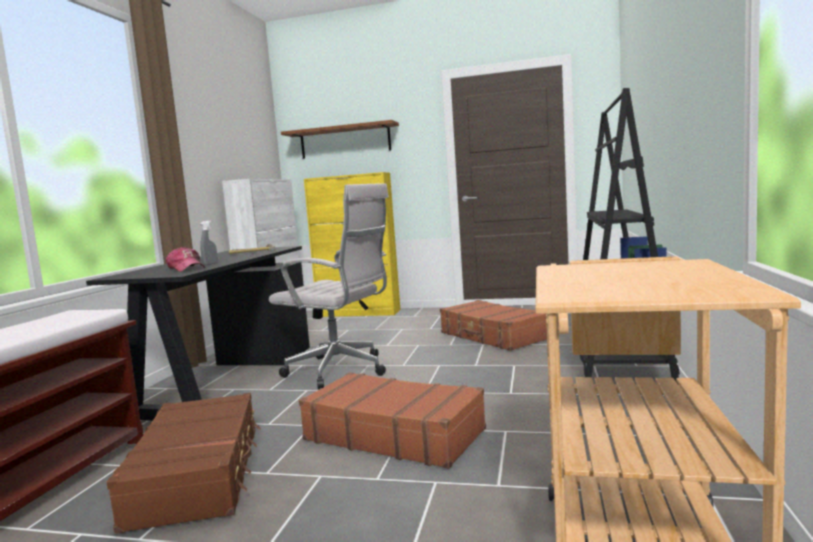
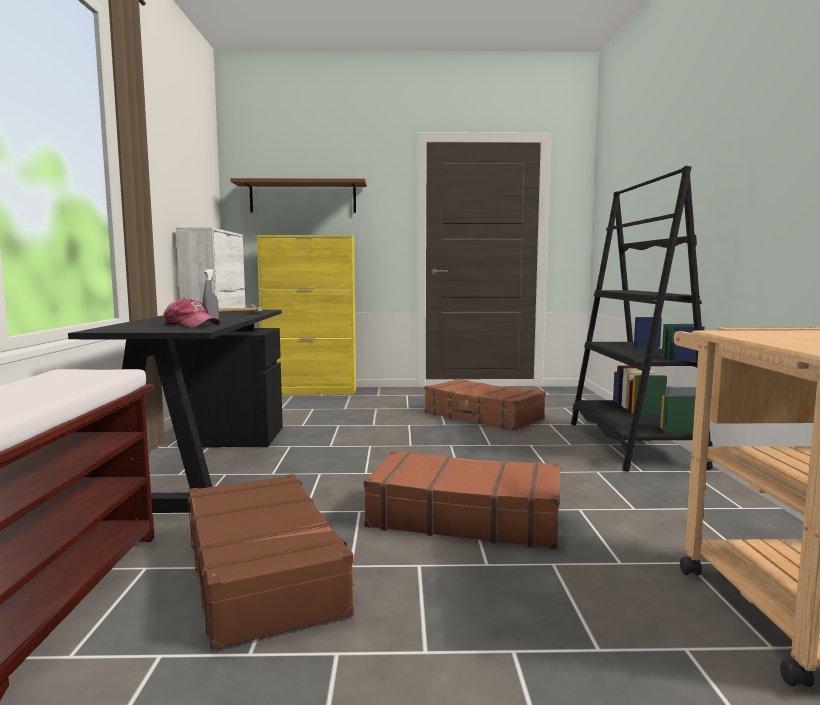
camera: 15 degrees left, 0 degrees up
white office chair [269,183,389,389] -> none

